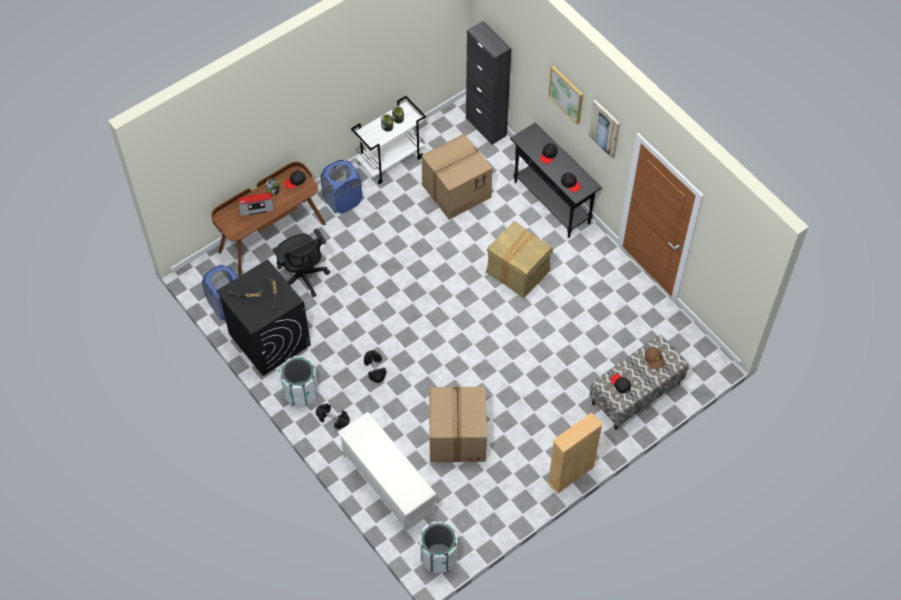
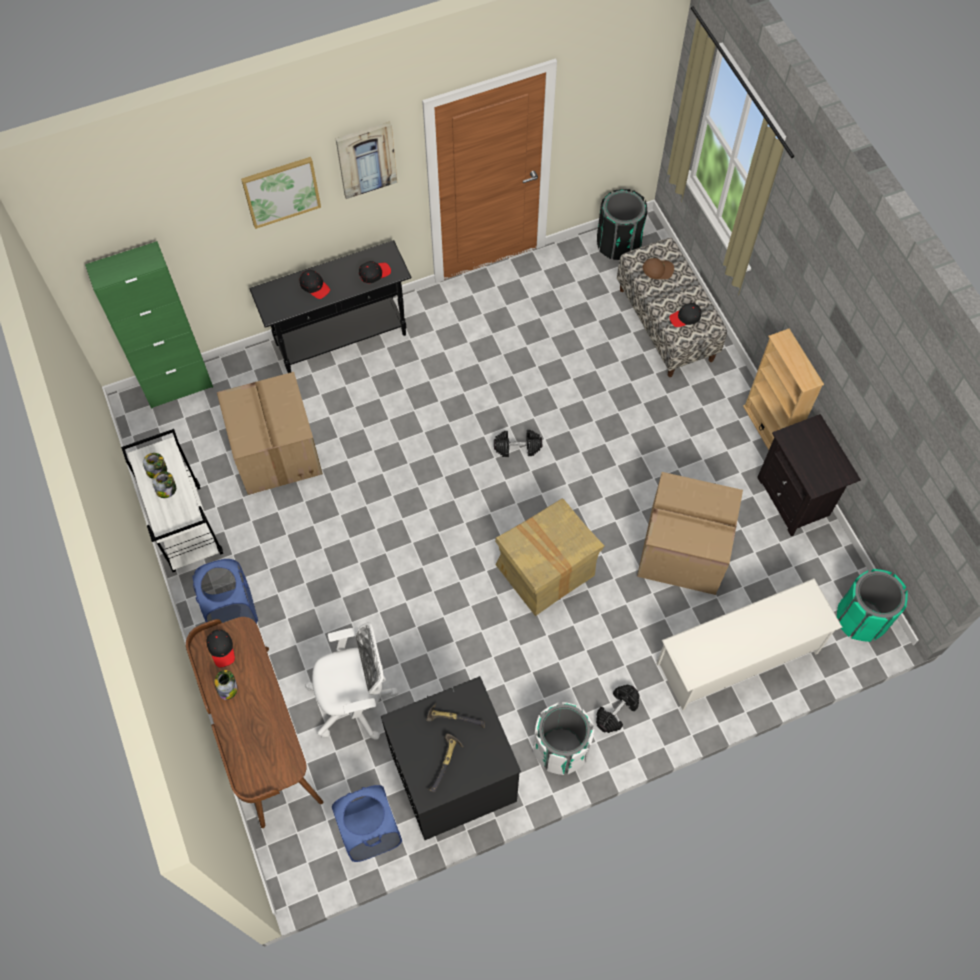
camera: 75 degrees left, 5 degrees up
radio [239,192,275,216] -> none
black office chair [272,228,330,298] -> white office chair [305,622,398,740]
black dumbbell [364,350,386,383] -> black dumbbell moved to [494,430,542,457]
white trash can [420,522,457,573] -> green trash can [837,569,908,642]
black cabinet [466,21,511,145] -> green cabinet [85,241,213,409]
cardboard box [486,220,553,298] -> cardboard box moved to [495,498,604,616]
none -> black trash can [597,189,647,260]
none -> black nightstand [757,414,861,536]

